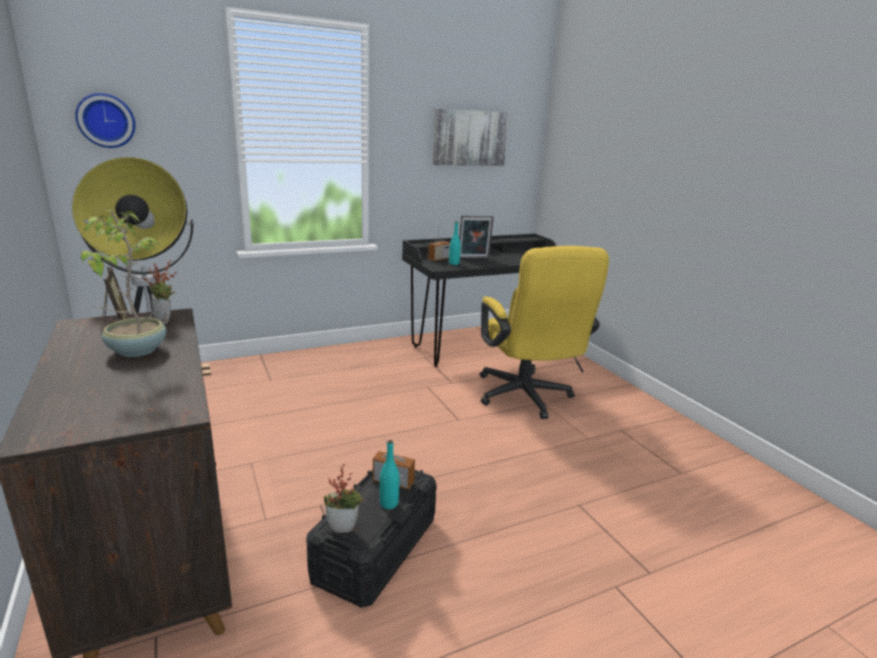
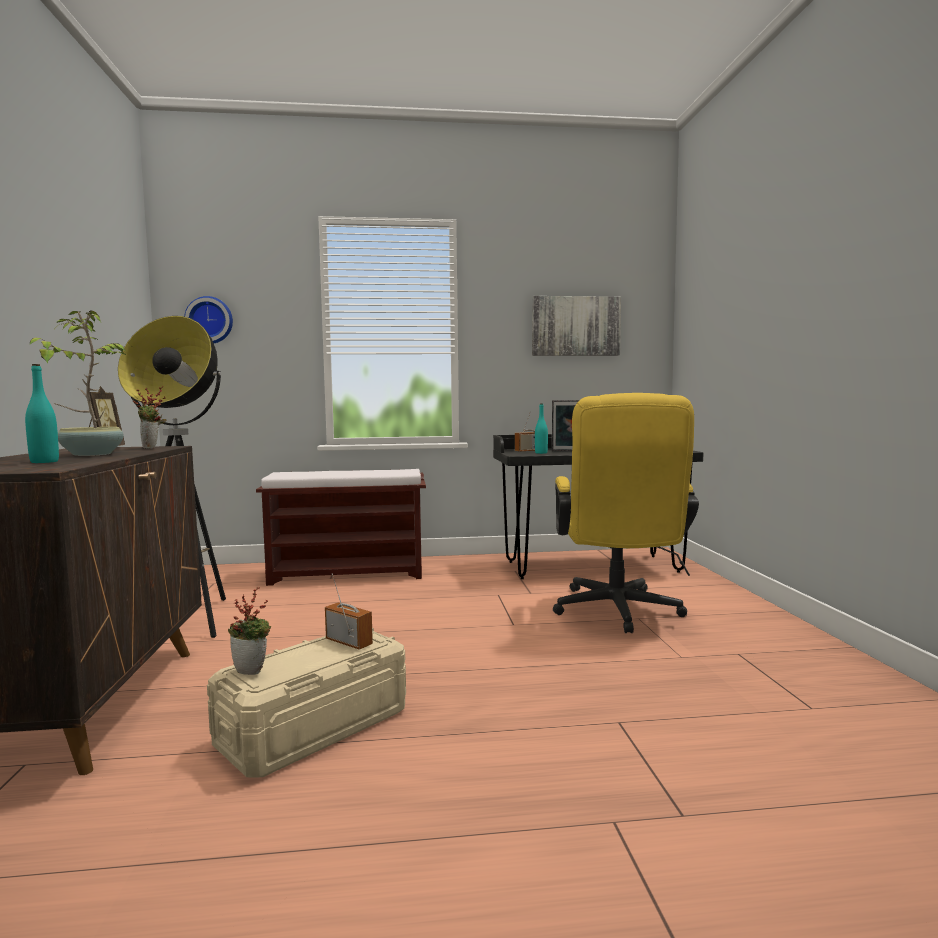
camera: 20 degrees right, 15 degrees down
black storage box [306,470,437,608] -> beige storage box [207,628,406,777]
turquoise bottle [380,440,399,509] -> turquoise bottle moved to [25,364,59,463]
none -> brown bench [256,469,426,586]

